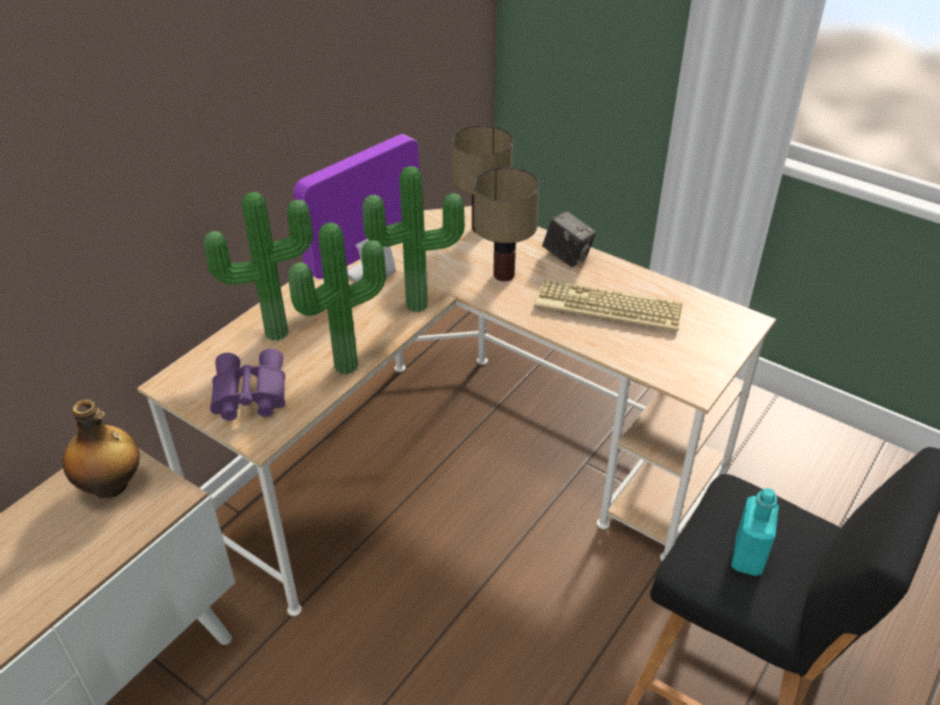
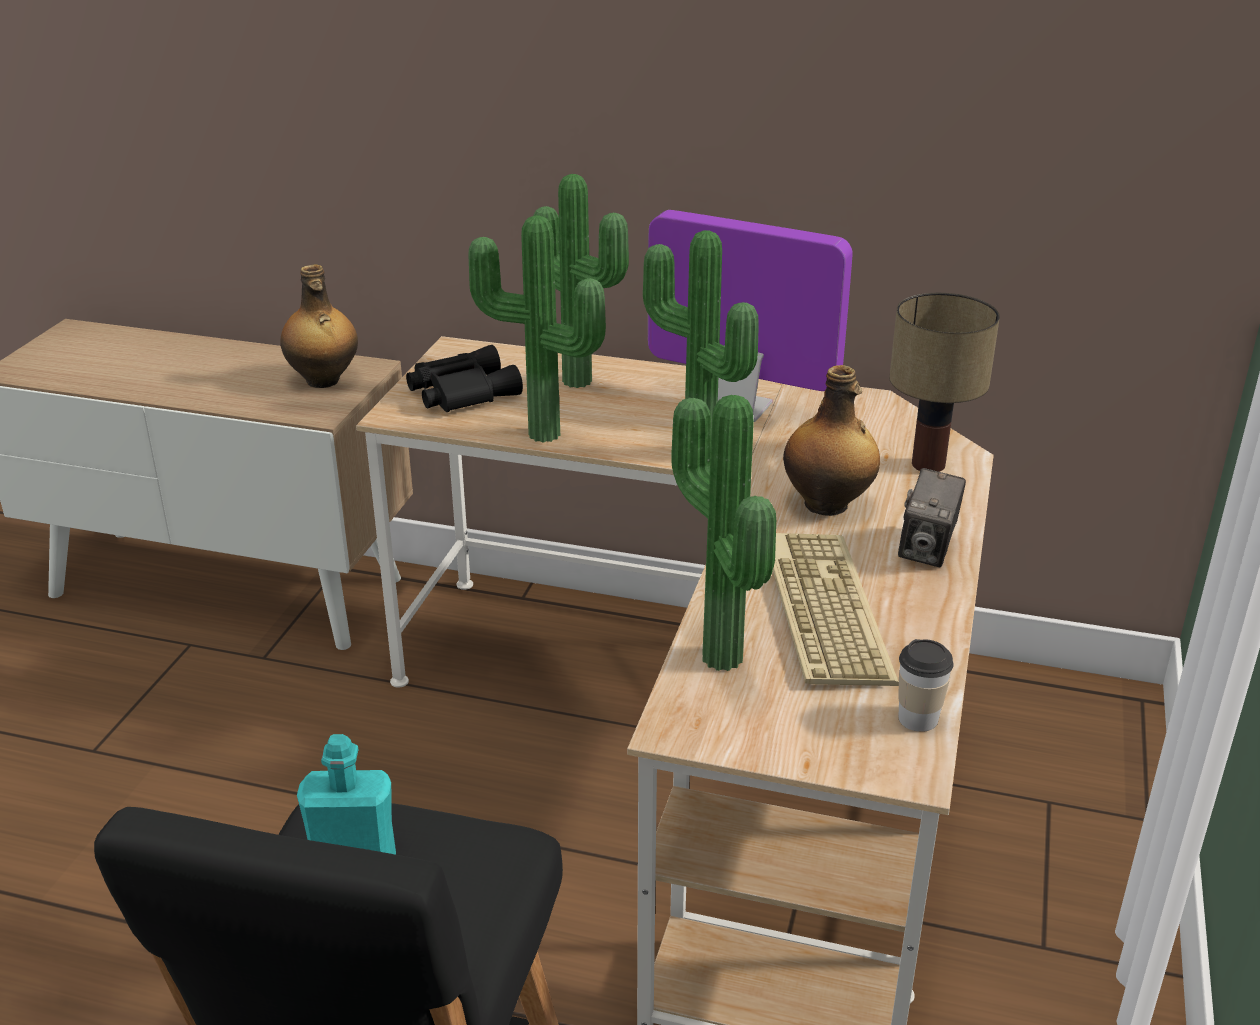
camera: 70 degrees right, 10 degrees down
purple binoculars [210,349,285,421] -> black binoculars [406,345,523,412]
table lamp [474,167,540,281] -> bottle [783,365,880,516]
none -> potted plant [671,395,776,671]
none -> cup [898,639,954,732]

